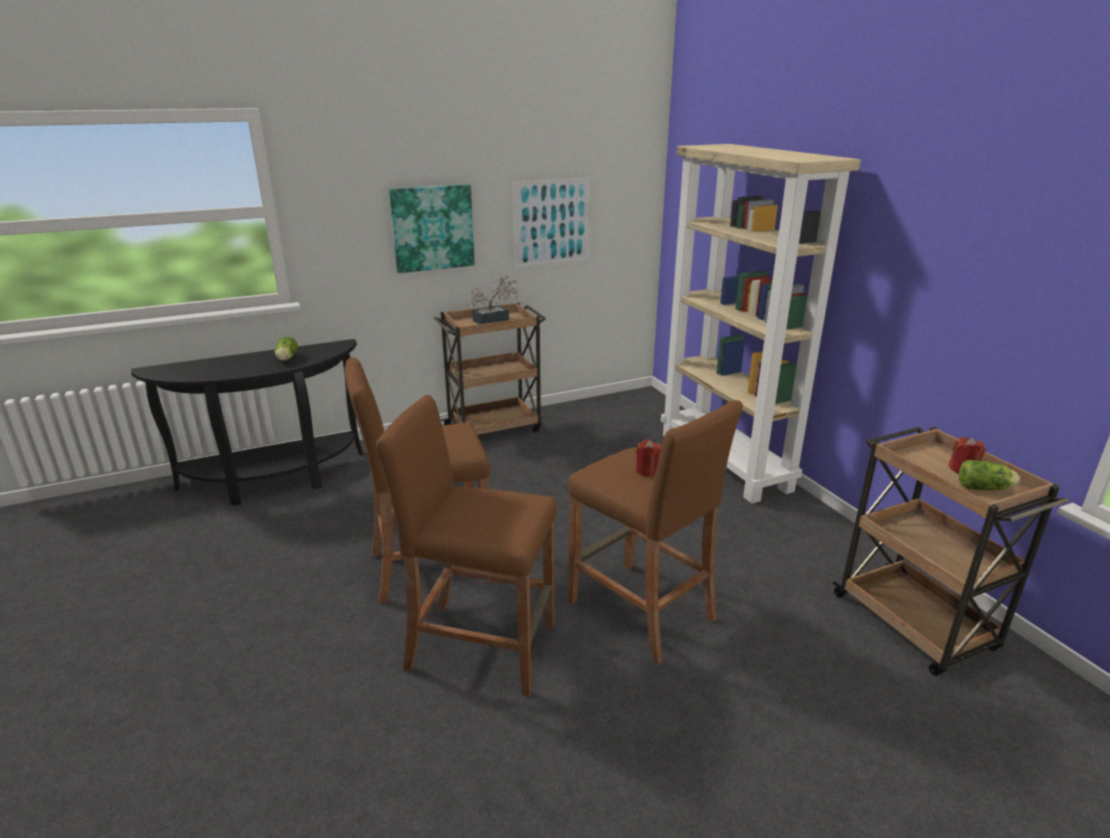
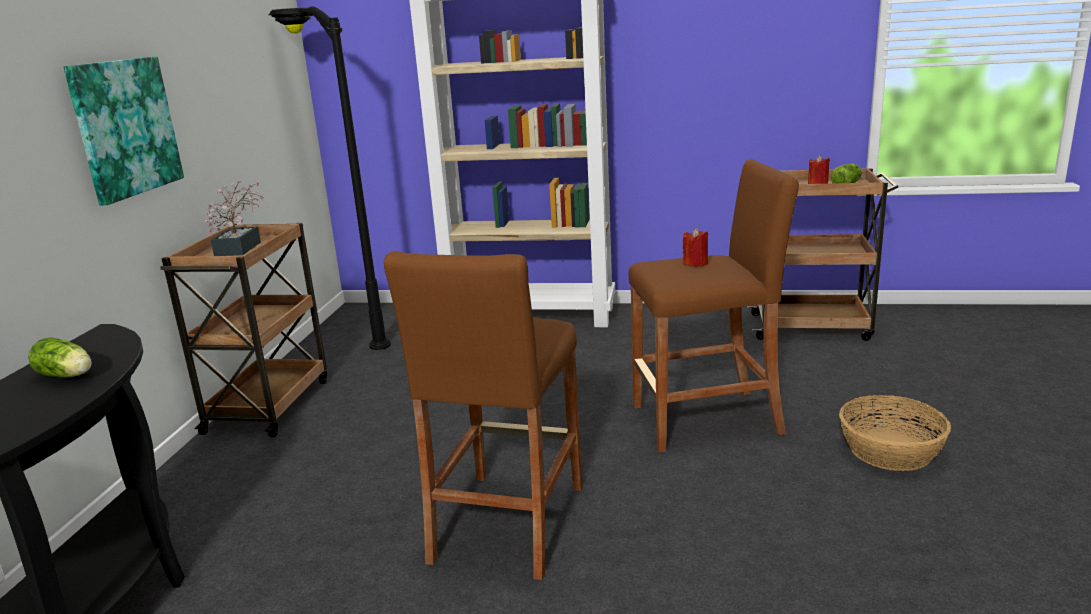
camera: 55 degrees left, 5 degrees down
brown stool [376,394,557,696] -> none
picture [513,178,591,268] -> none
none -> black floor lamp [268,6,391,350]
none -> basket [839,395,951,471]

